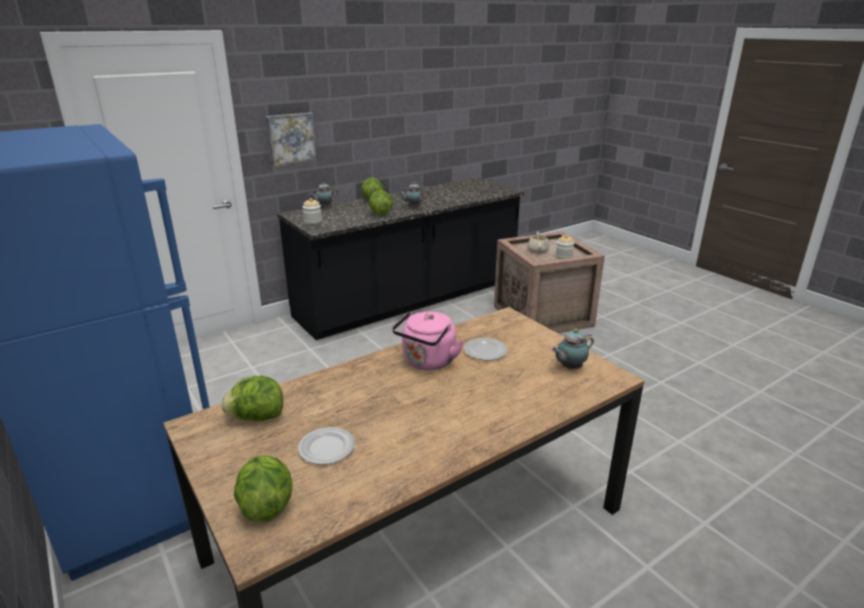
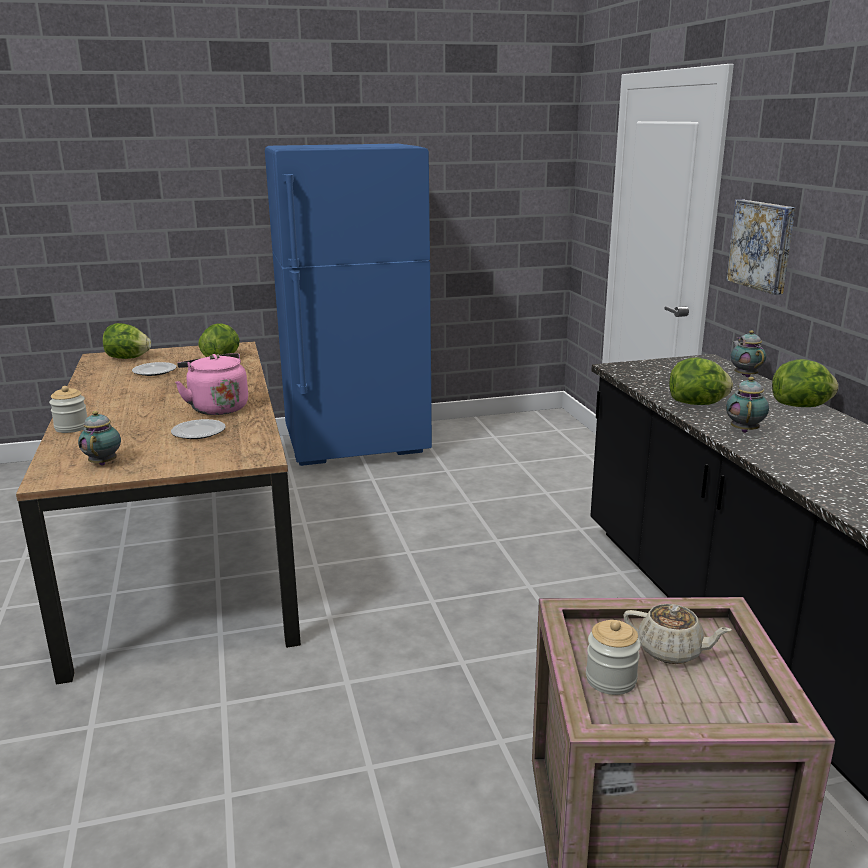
camera: 110 degrees right, 5 degrees down
jar [302,198,322,225] -> jar moved to [49,386,87,433]

